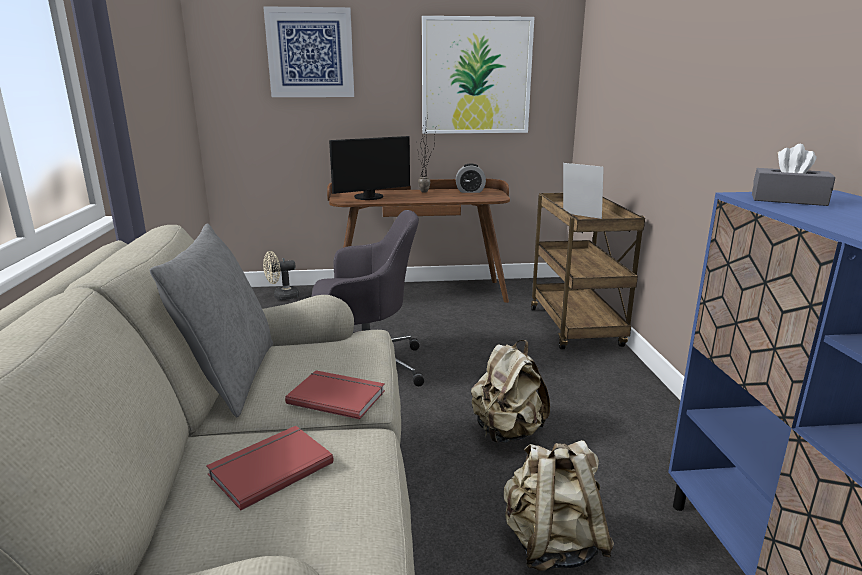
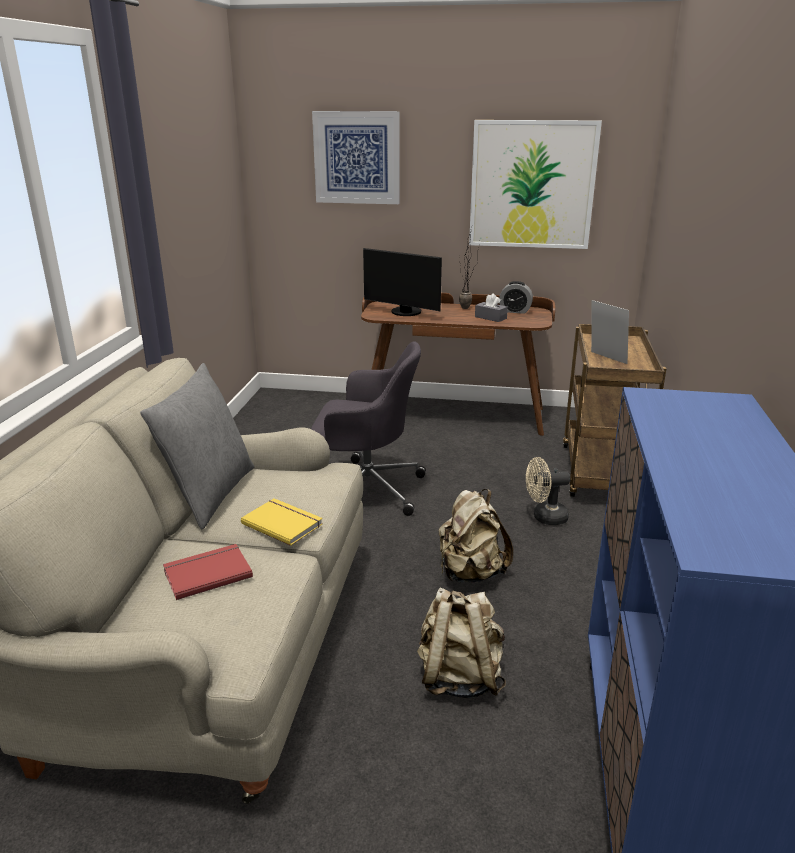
camera: 15 degrees right, 5 degrees up
beige fan [263,251,300,300] -> beige fan moved to [526,457,571,525]
red book [285,371,385,420] -> yellow book [241,498,323,546]
monitor [329,136,410,200] -> monitor turned 45 degrees clockwise [363,248,442,316]
grey tissue box [752,144,835,206] -> grey tissue box moved to [475,294,508,322]

